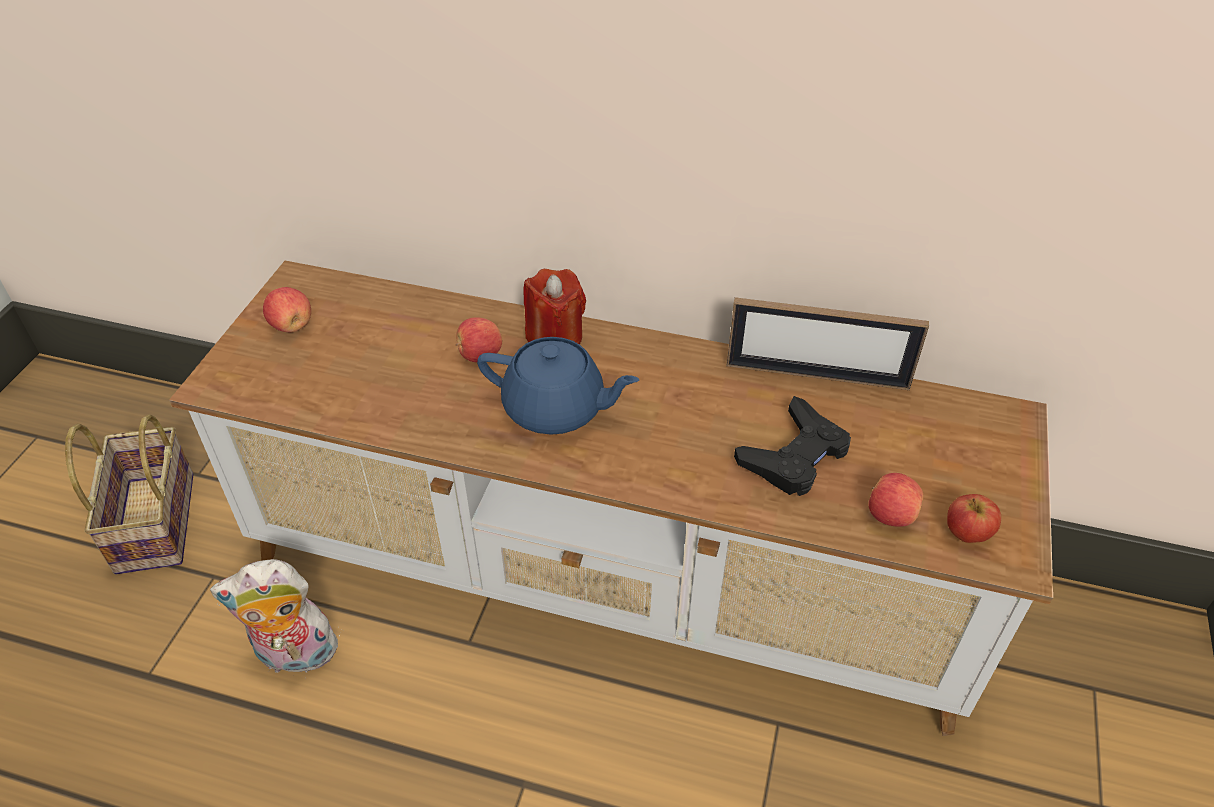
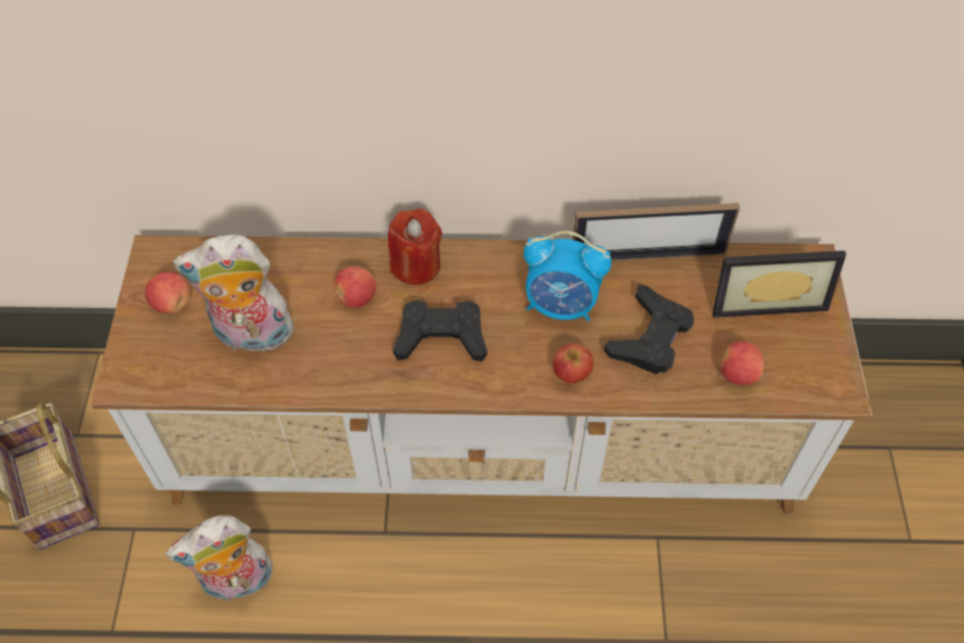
camera: 15 degrees left, 10 degrees up
blue teapot [477,337,639,435] -> black game controller [393,300,487,362]
apple [947,494,1001,543] -> apple moved to [553,343,594,384]
none -> plush toy [173,235,296,358]
none -> alarm clock [524,231,612,321]
none -> picture frame [712,251,846,318]

